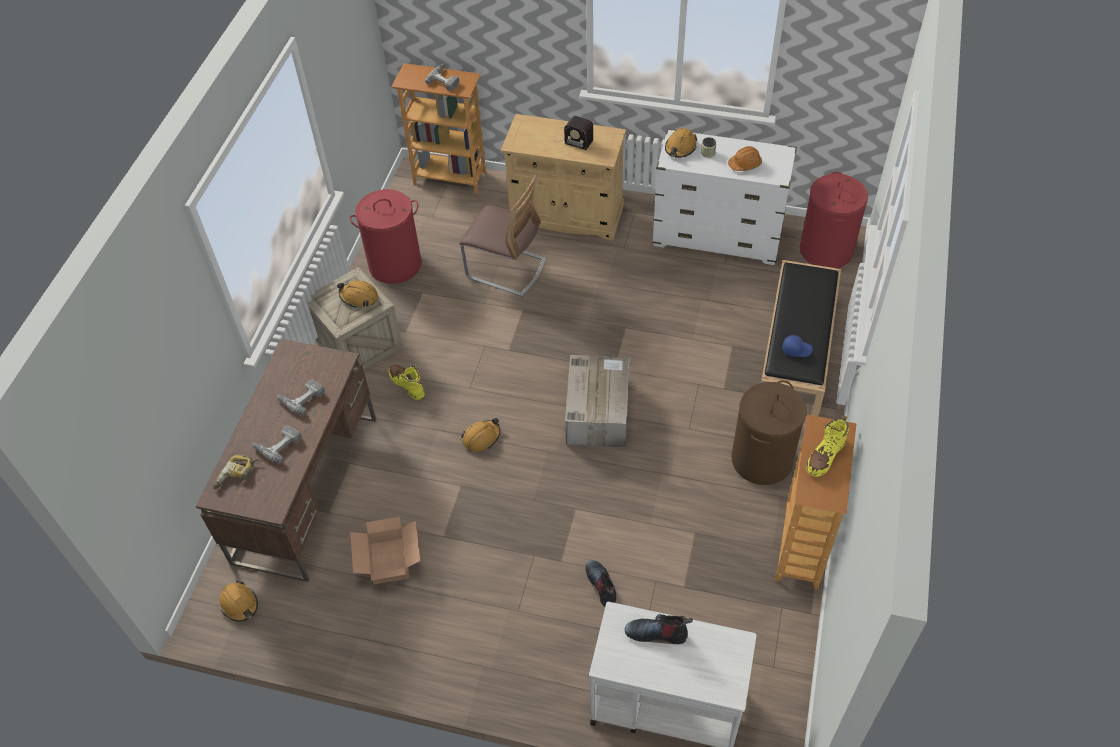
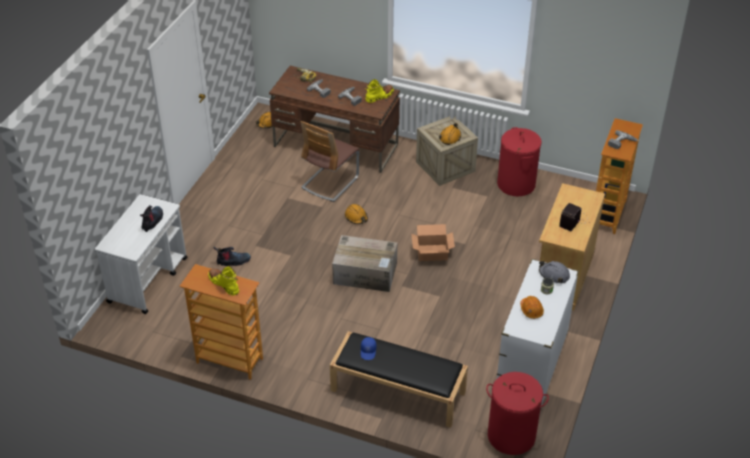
camera: 95 degrees right, 10 degrees down
cardboard box [350,517,420,584] -> cardboard box moved to [411,224,455,261]
yellow boot [389,365,425,400] -> yellow boot moved to [365,79,394,103]
chair [459,174,546,297] -> chair moved to [300,121,359,202]
orange hard hat [665,128,698,158] -> grey hard hat [539,261,570,283]
brown laundry basket [731,380,807,485] -> none

